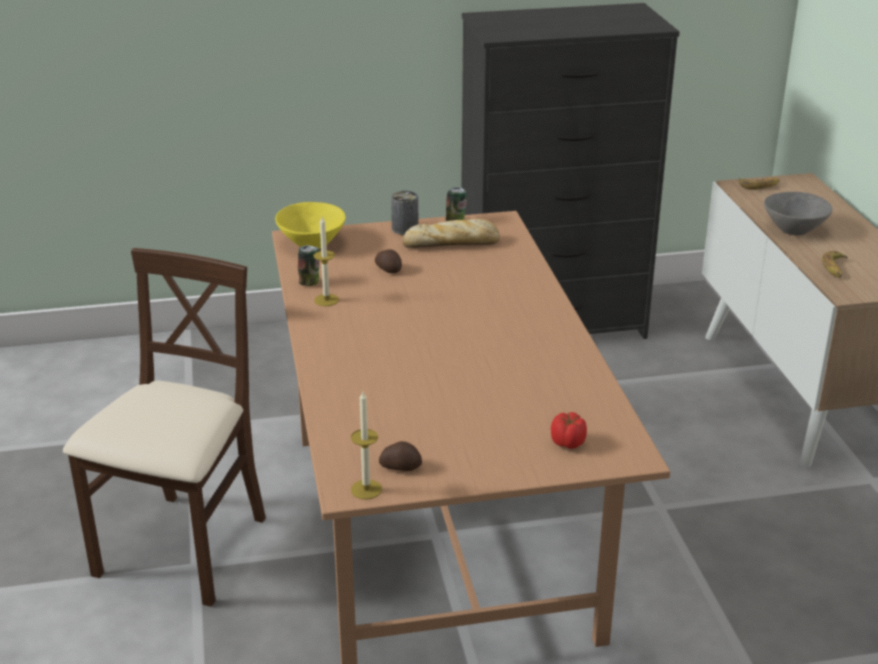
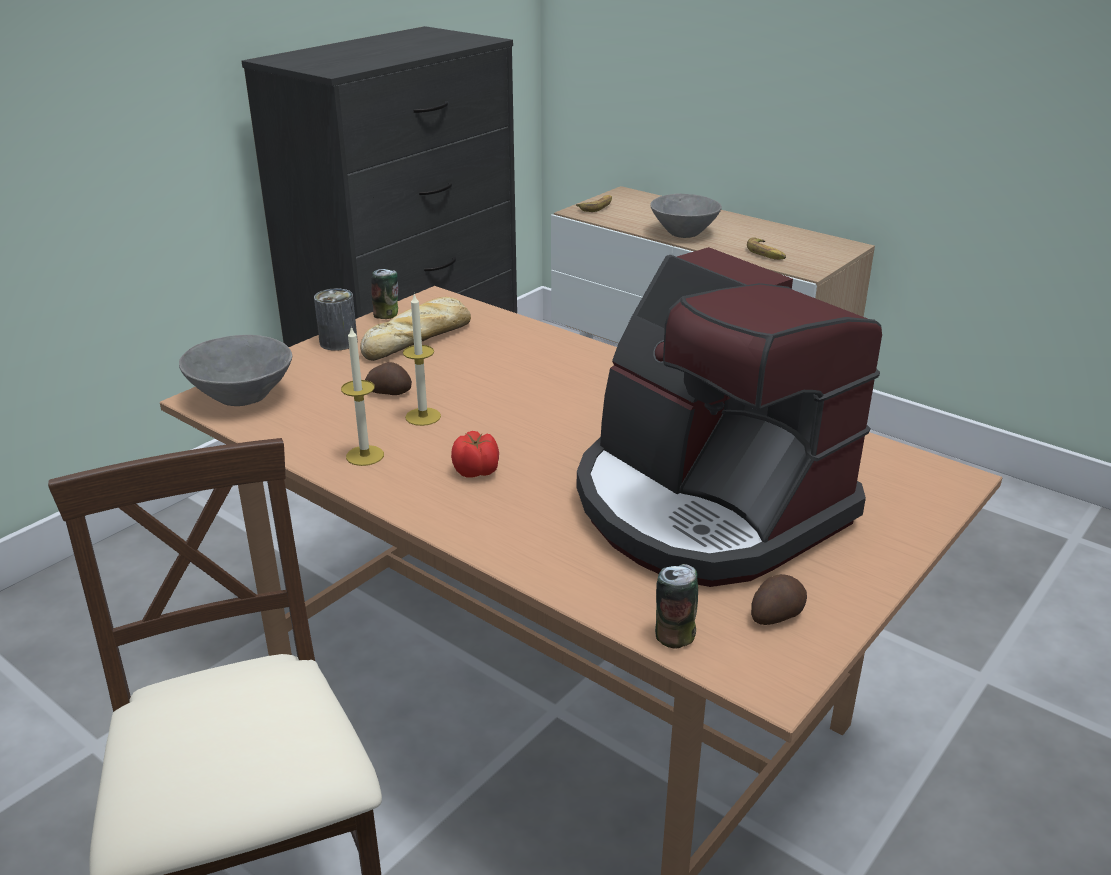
camera: 40 degrees left, 0 degrees up
yellow bowl [275,202,346,249] -> grey bowl [179,335,292,406]
can [298,245,320,286] -> can moved to [655,564,698,649]
candle [351,392,382,499] -> candle moved to [403,294,441,426]
tomato [551,412,587,449] -> tomato moved to [451,431,499,478]
none -> coffee machine [577,247,882,587]

